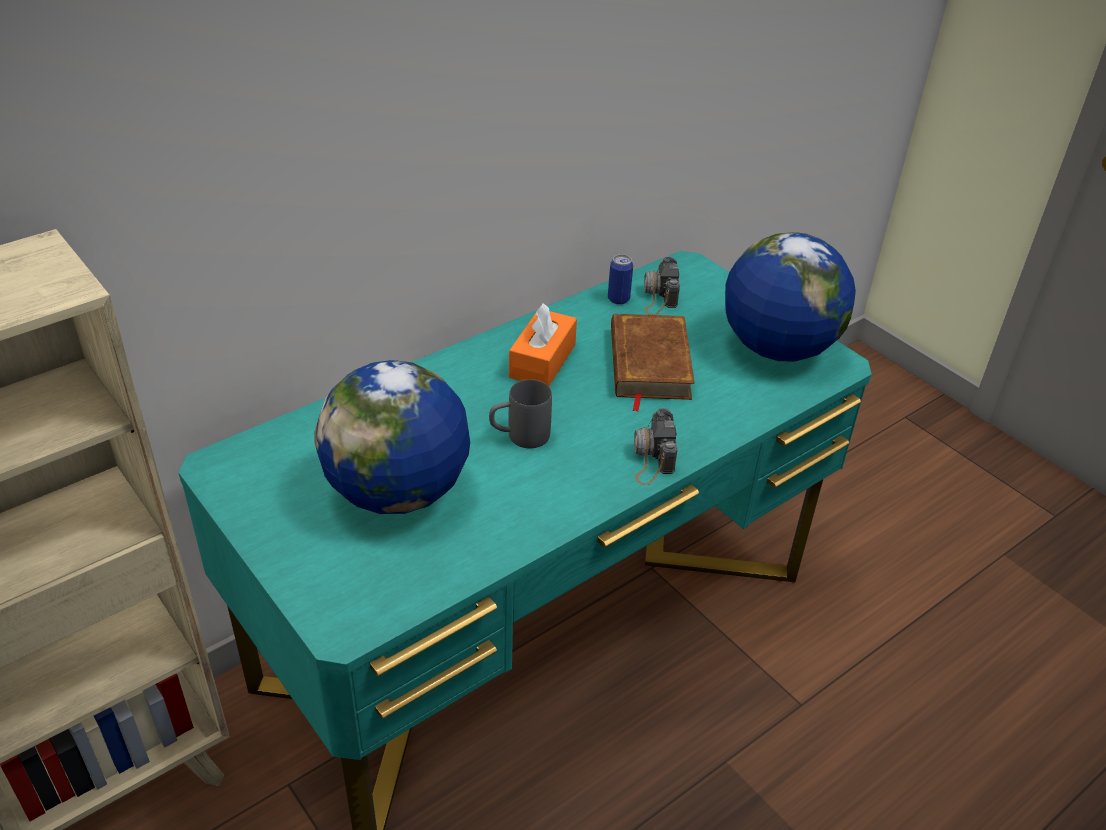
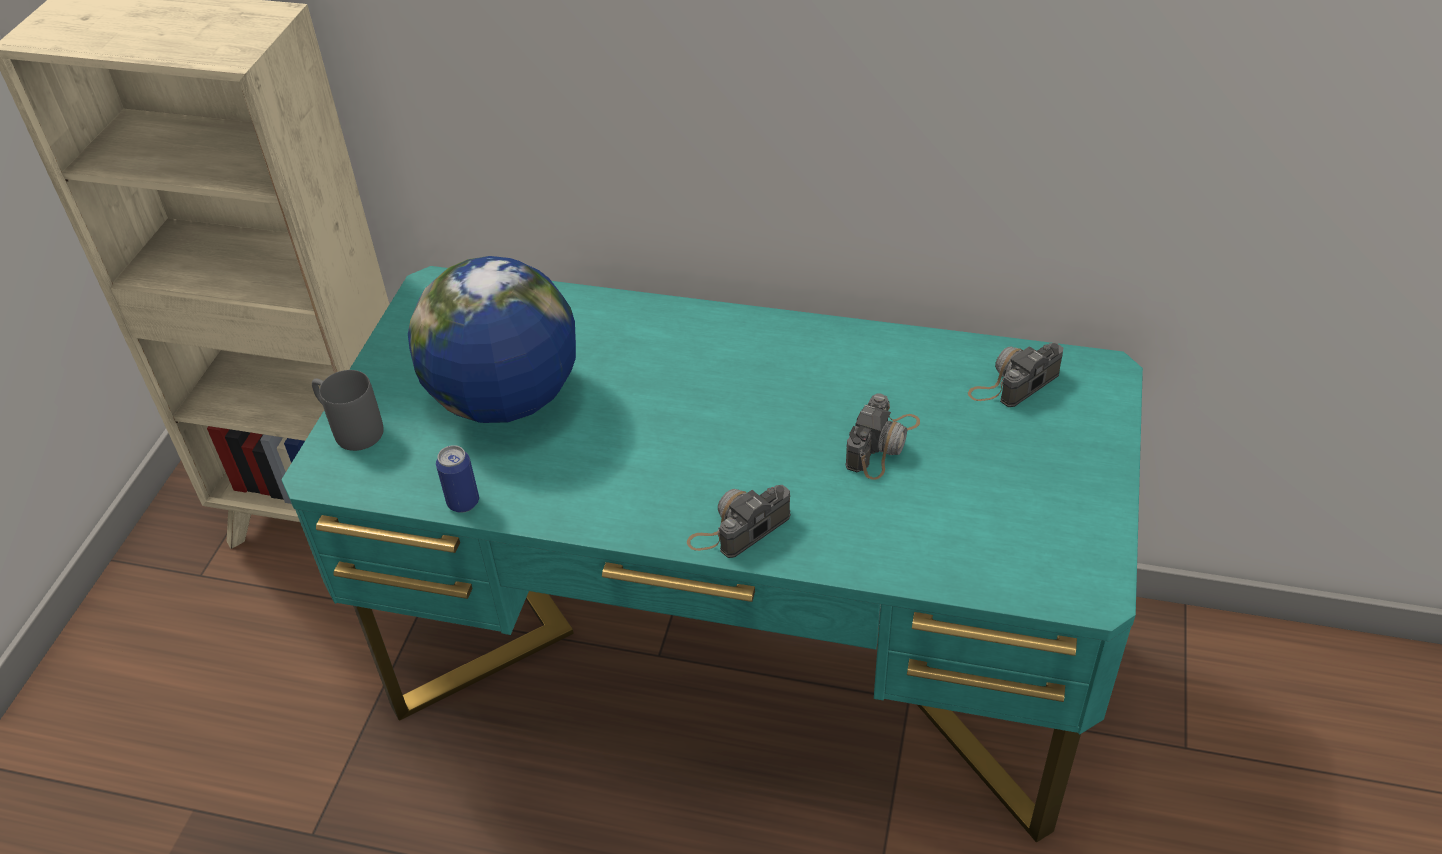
camera: 55 degrees right, 5 degrees up
grey mug [489,379,552,448] -> grey mug moved to [312,370,384,451]
orange tissue box [509,303,577,386] -> none
can [608,254,633,305] -> can moved to [436,445,479,513]
brown book [611,314,695,412] -> camera [845,393,920,480]
globe [725,232,856,362] -> none

